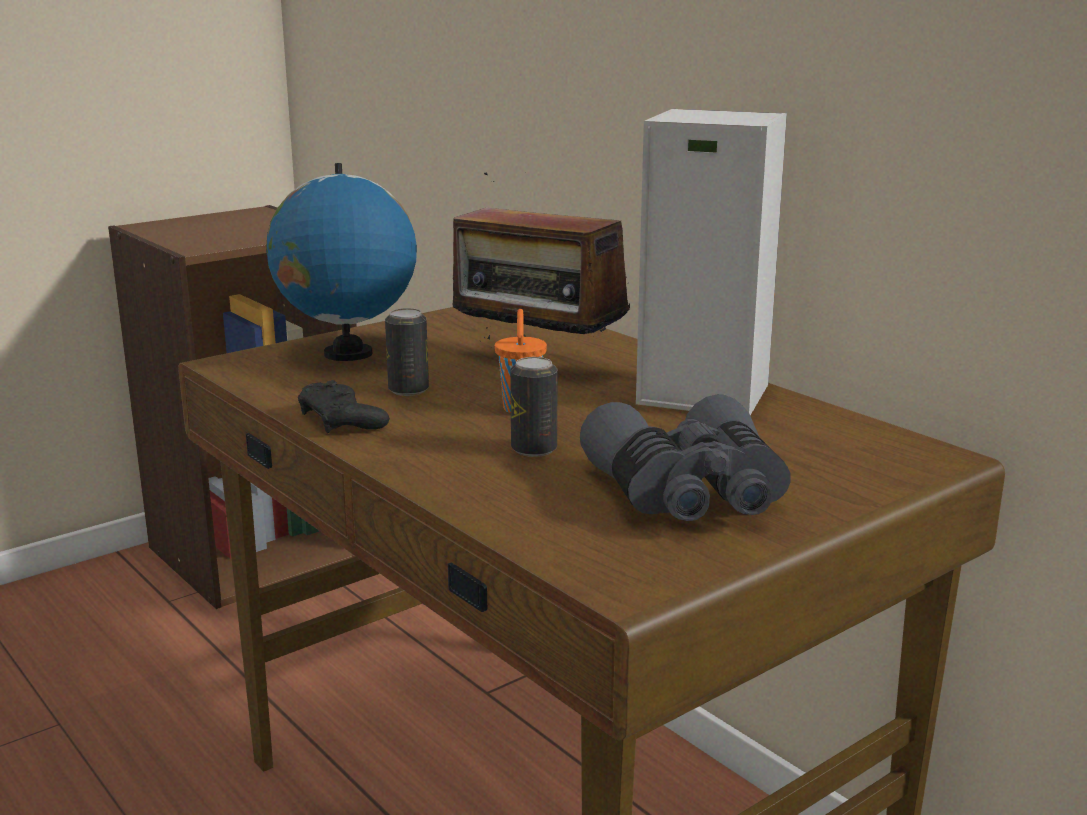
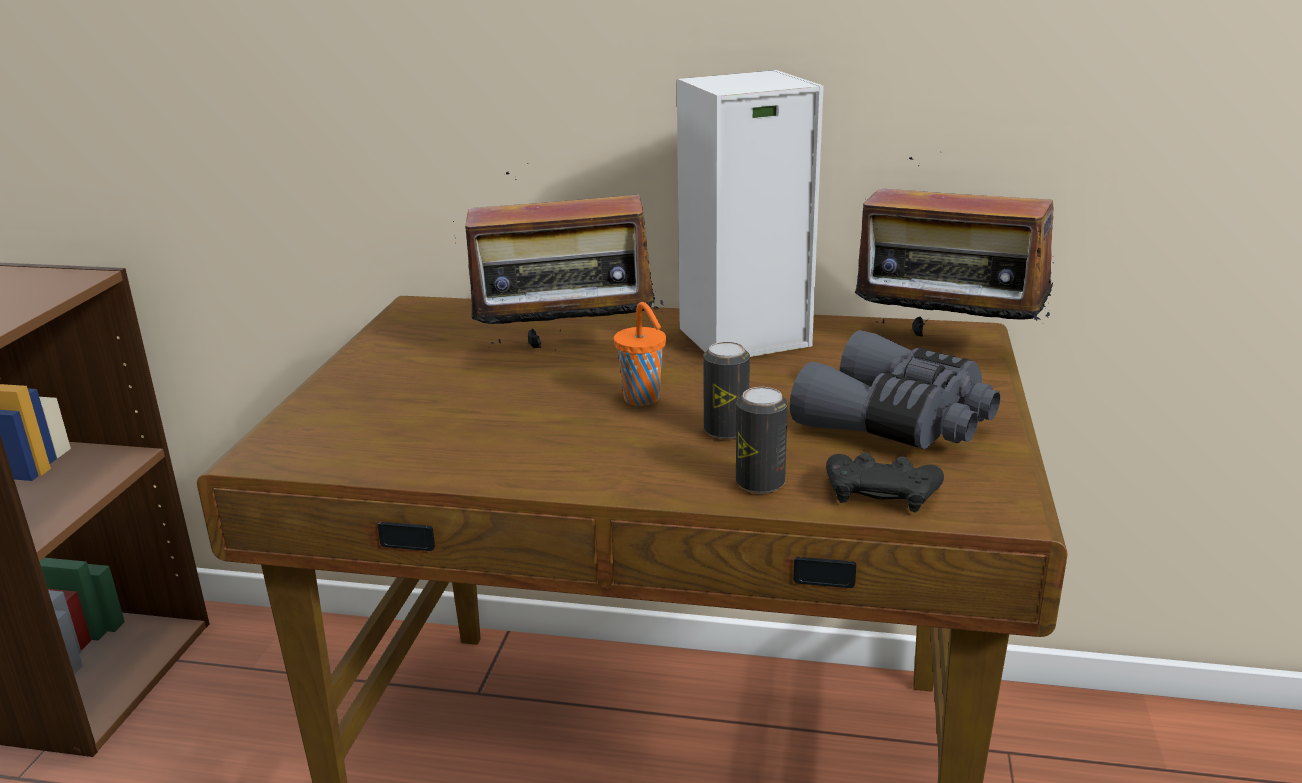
camera: 40 degrees left, 5 degrees up
globe [266,163,417,361] -> none
black game controller [298,380,390,433] -> black game controller moved to [826,452,944,513]
can [385,308,429,396] -> can moved to [736,387,788,493]
none -> radio [855,152,1054,337]

